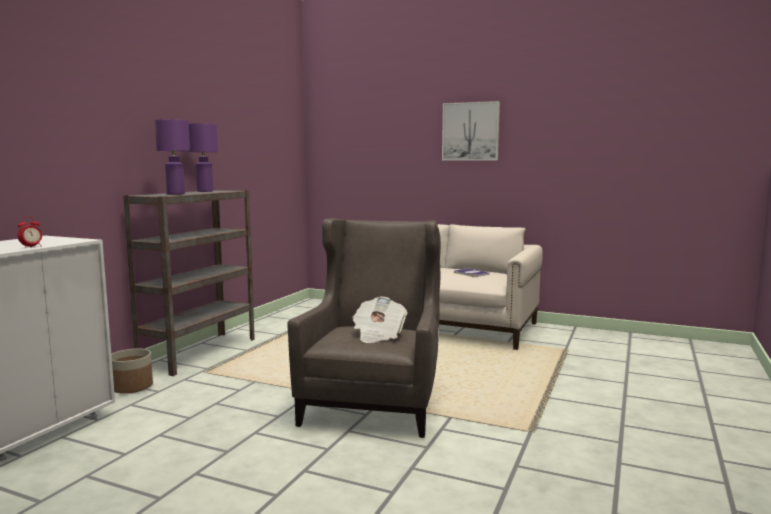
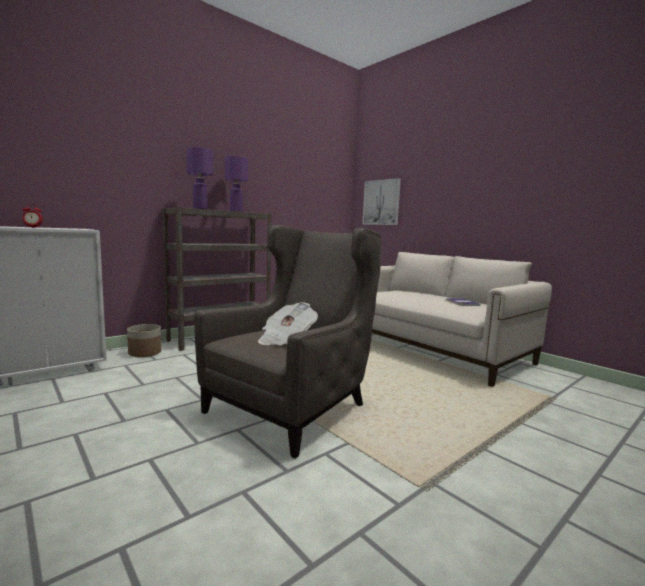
camera: 25 degrees right, 0 degrees up
picture [442,101,500,161] -> picture moved to [362,178,401,225]

